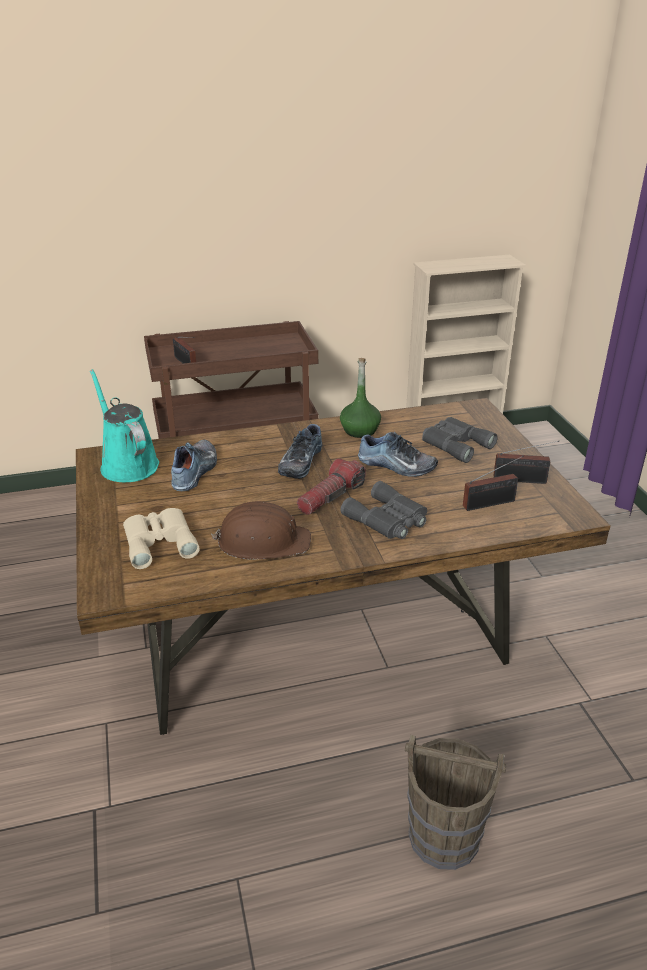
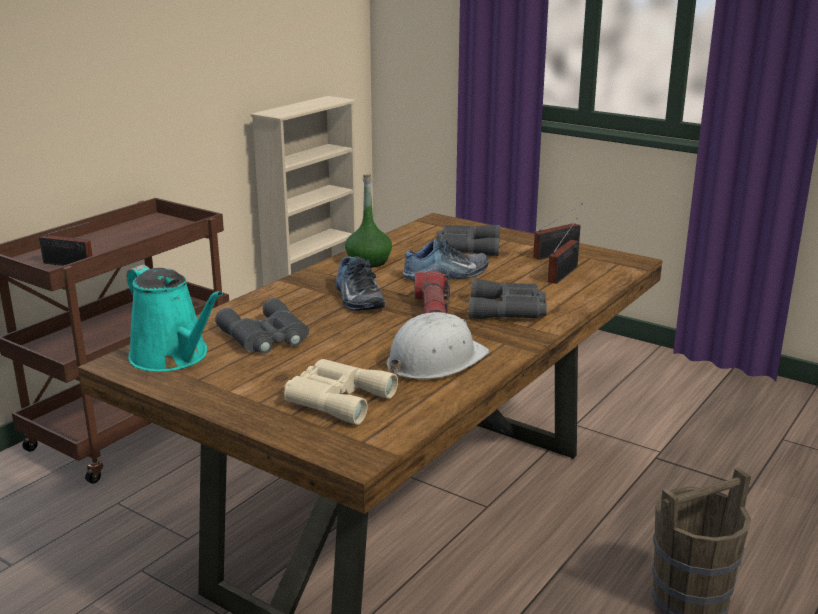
camera: 40 degrees left, 10 degrees down
turquoise watering can [90,369,159,482] -> turquoise watering can turned 150 degrees counterclockwise [126,265,223,372]
shoe [171,440,217,491] -> grey binoculars [215,298,309,354]
brown hard hat [210,501,311,560] -> white hard hat [387,312,489,379]

